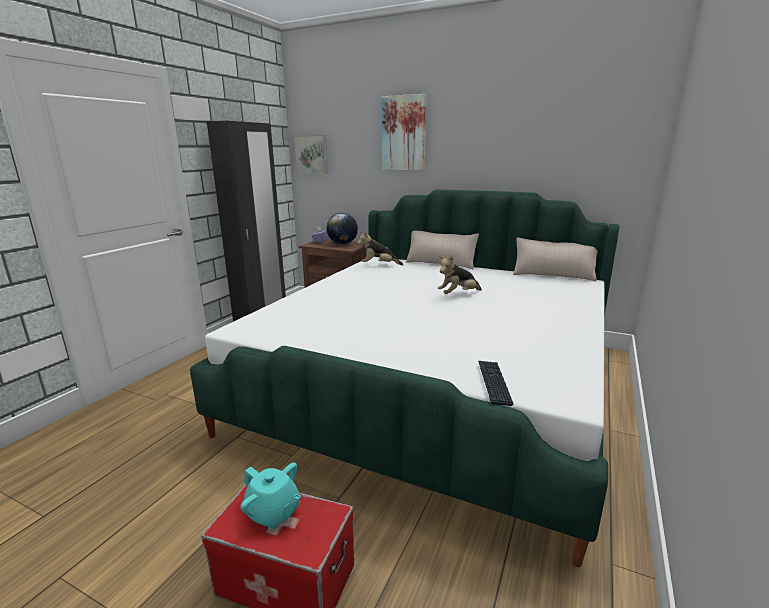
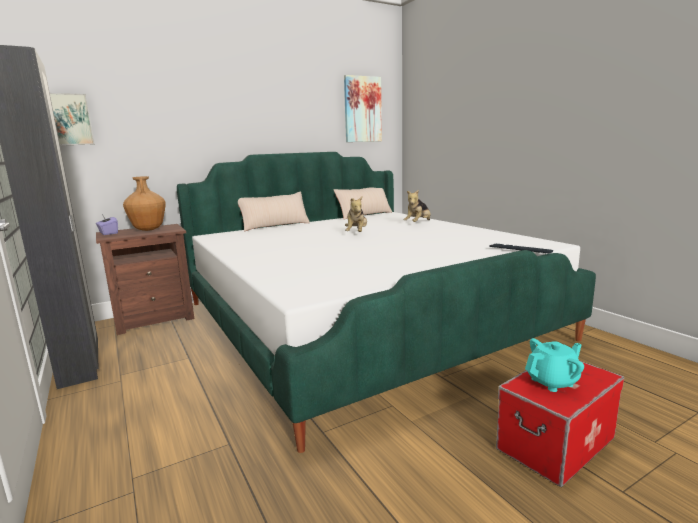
camera: 55 degrees left, 5 degrees down
globe [326,213,358,245] -> brown vase [123,176,166,231]
plush toy [357,232,403,265] -> plush toy moved to [404,190,431,222]
picture [382,94,427,170] -> picture moved to [344,75,382,142]

